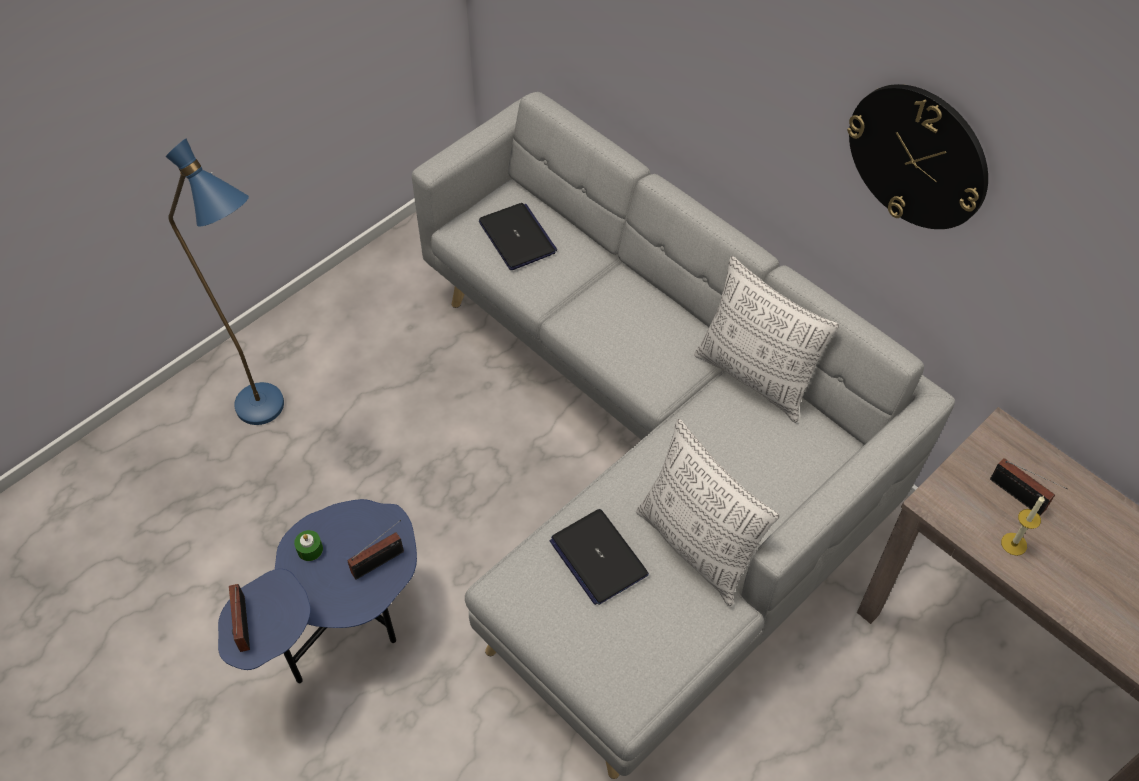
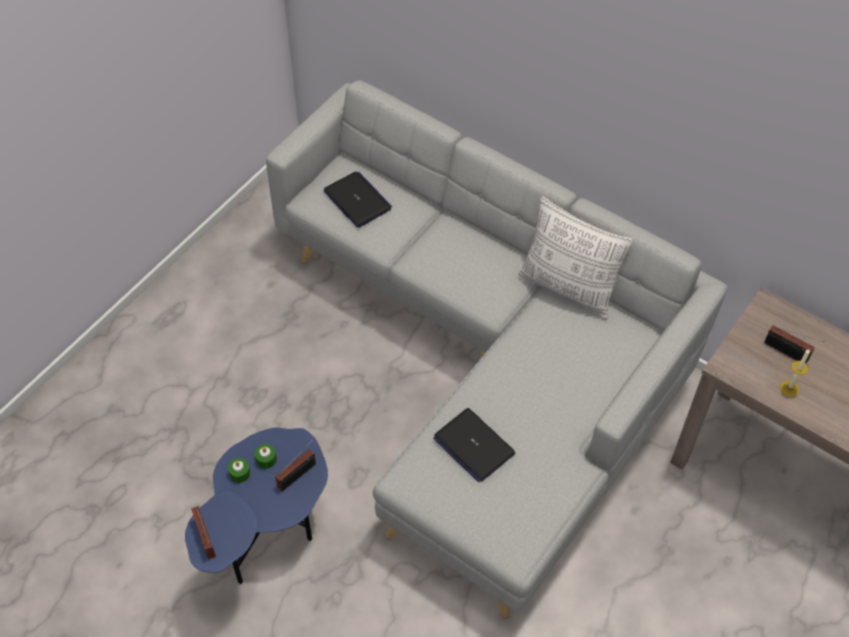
camera: 10 degrees left, 0 degrees up
blue floor lamp [166,138,284,425] -> none
pillow [636,419,779,606] -> none
wall clock [847,84,988,229] -> none
none -> green candle [255,444,277,469]

